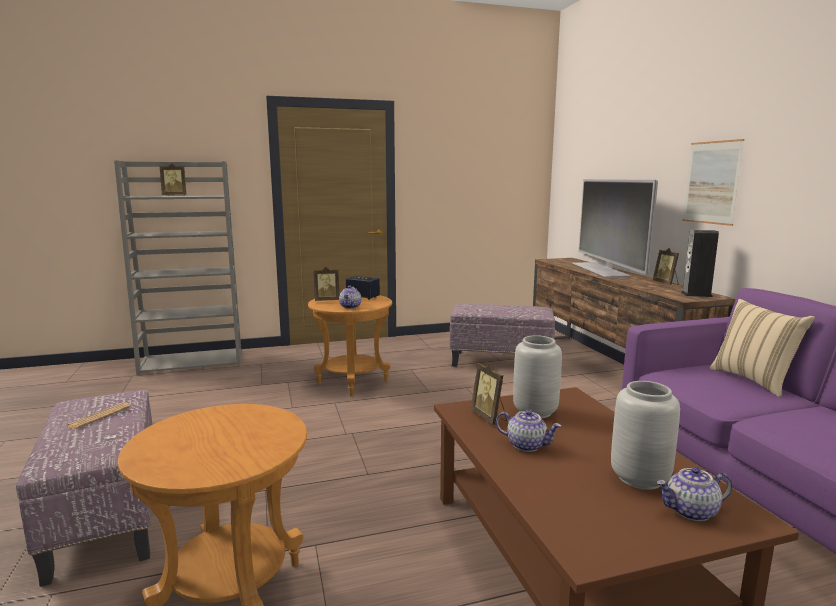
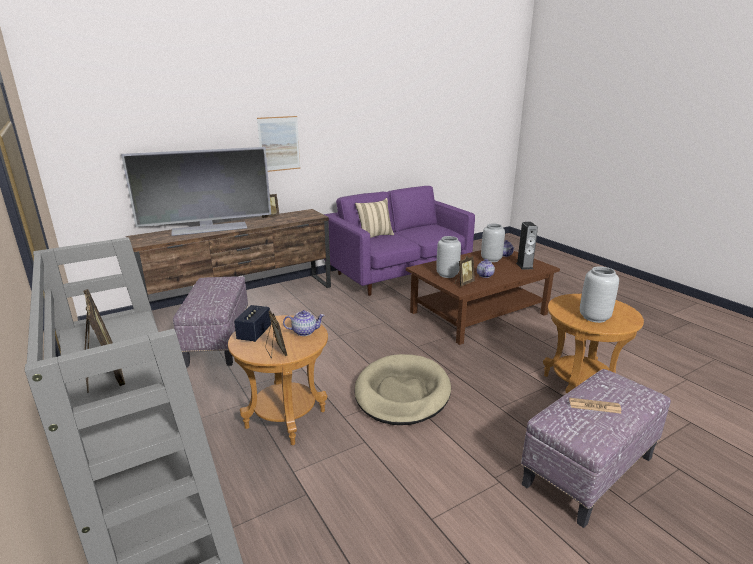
camera: 105 degrees left, 10 degrees up
speaker [681,230,719,297] -> speaker moved to [516,222,538,270]
none -> beige dog bed [355,354,451,425]
none -> grey vase [580,266,619,323]

